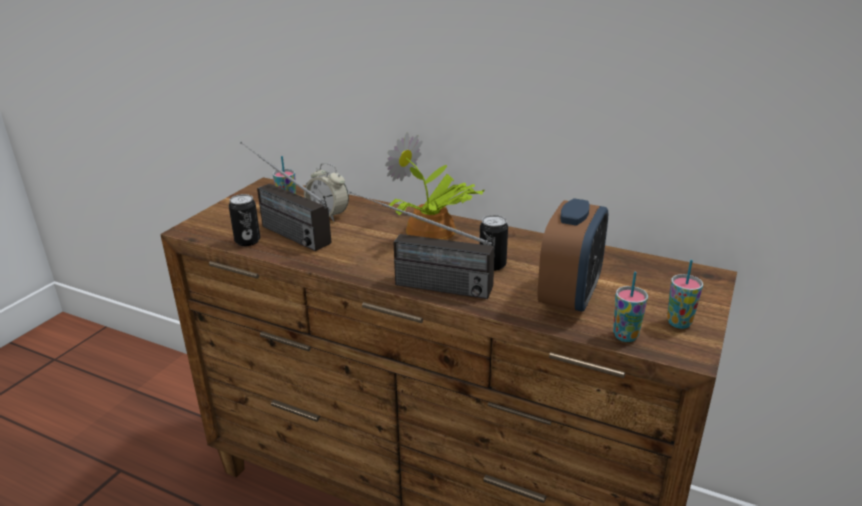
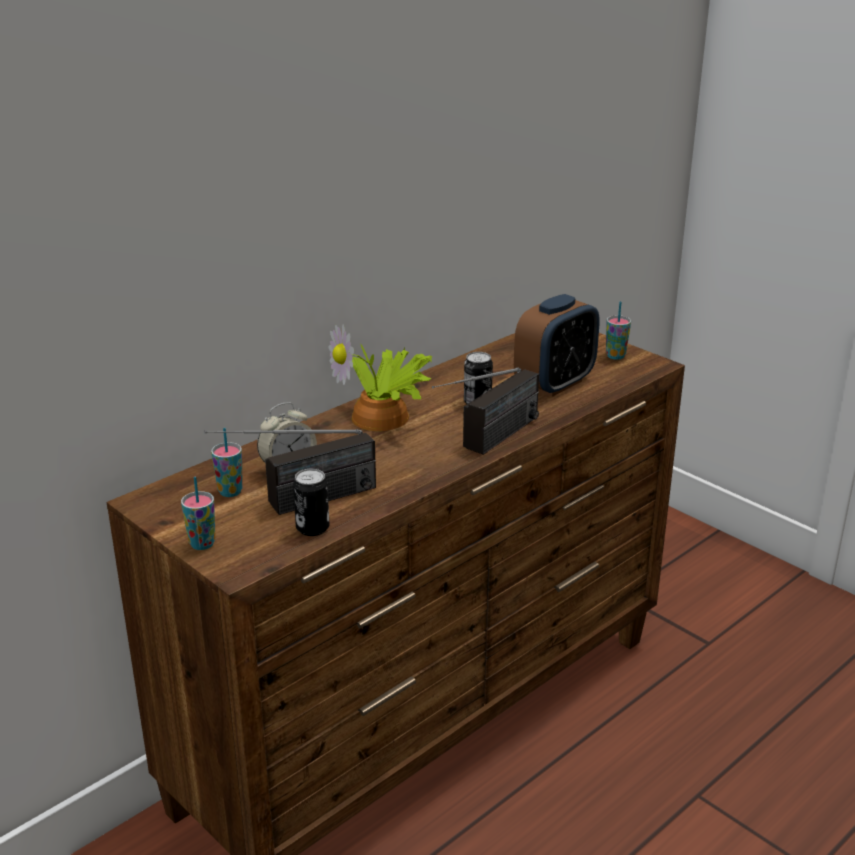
camera: 70 degrees left, 0 degrees up
alarm clock [538,198,608,314] -> alarm clock turned 90 degrees clockwise [514,294,600,397]
cup [613,272,648,342] -> cup moved to [181,477,215,550]

